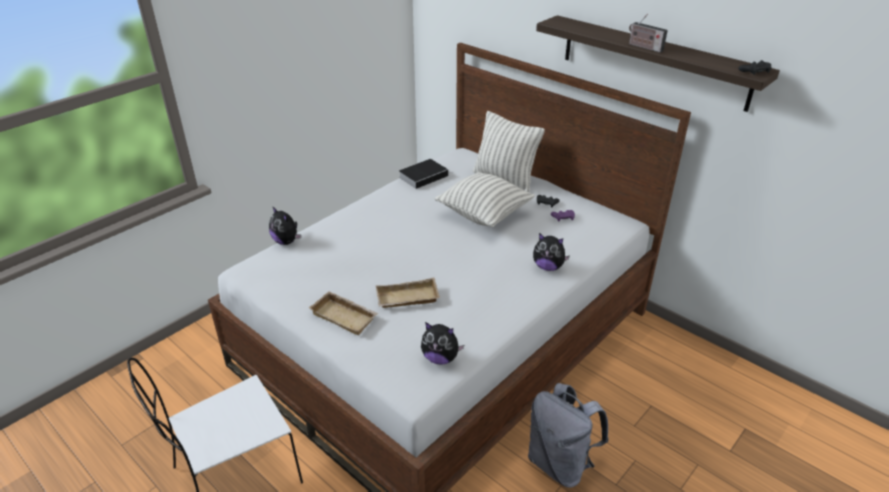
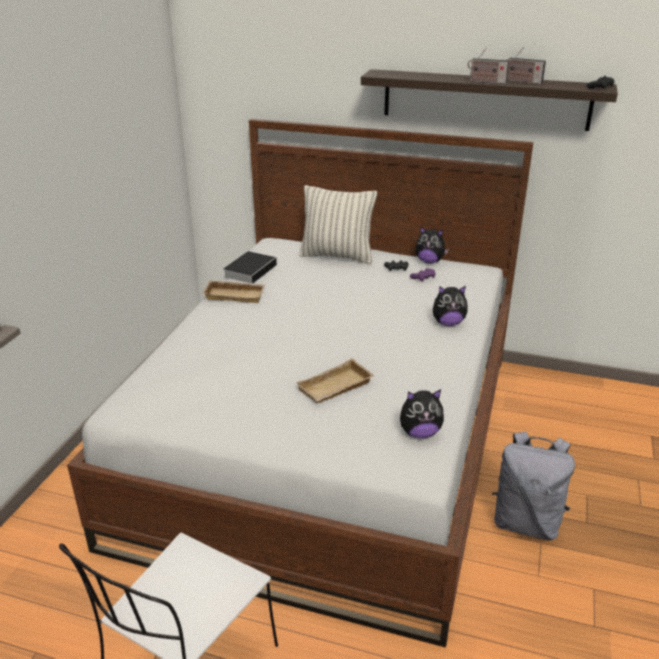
camera: 25 degrees left, 5 degrees down
plush toy [269,206,301,245] -> plush toy moved to [416,227,449,264]
beige tray [309,291,378,335] -> beige tray moved to [203,280,265,303]
pillow [434,172,535,227] -> none
none -> radio [507,47,546,84]

